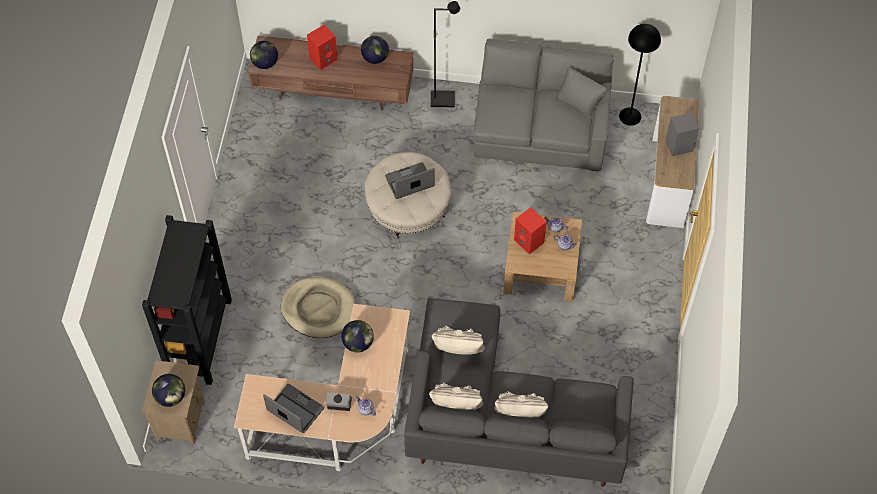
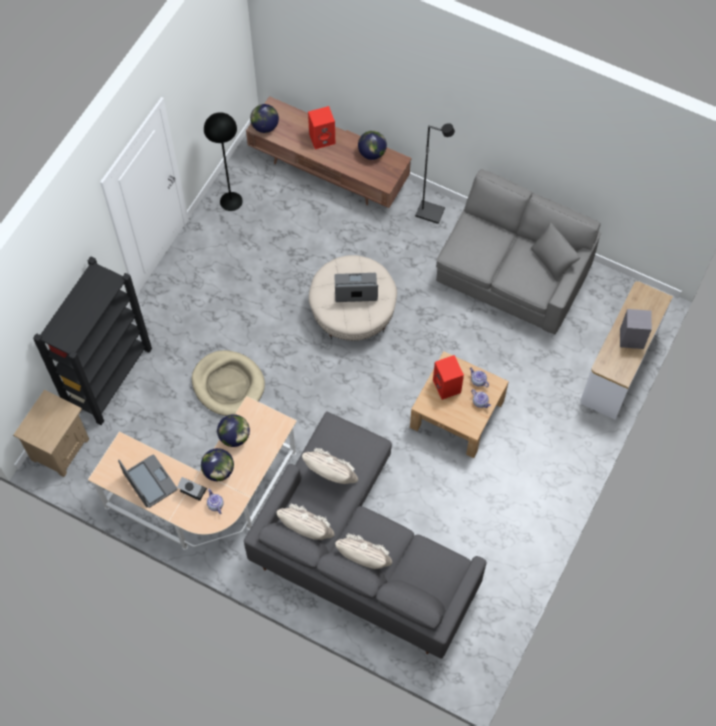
camera: 20 degrees right, 5 degrees up
globe [152,374,185,407] -> globe moved to [201,448,234,481]
black floor lamp [619,24,661,126] -> black floor lamp moved to [204,112,243,211]

